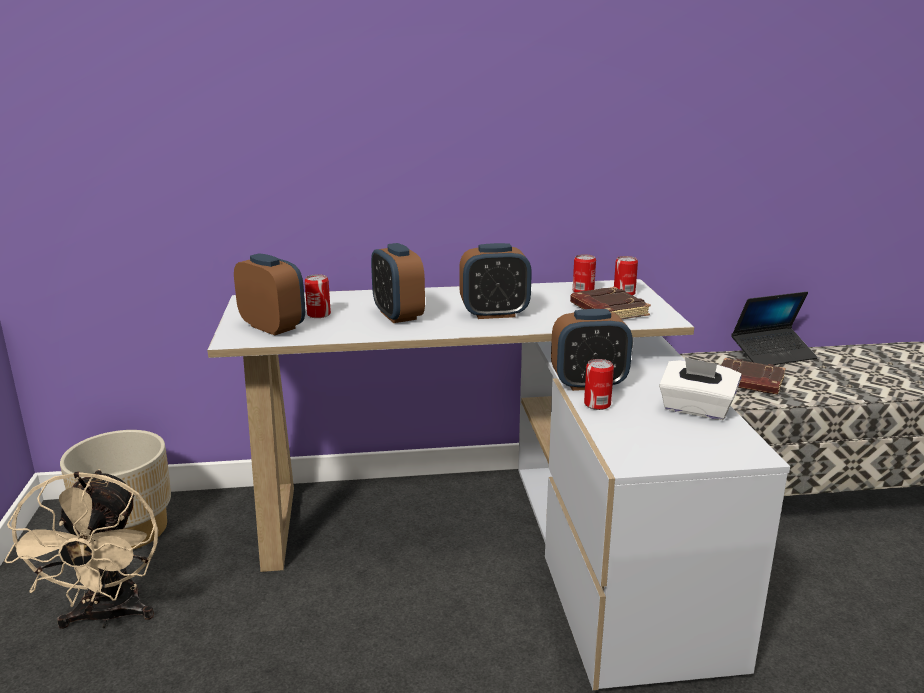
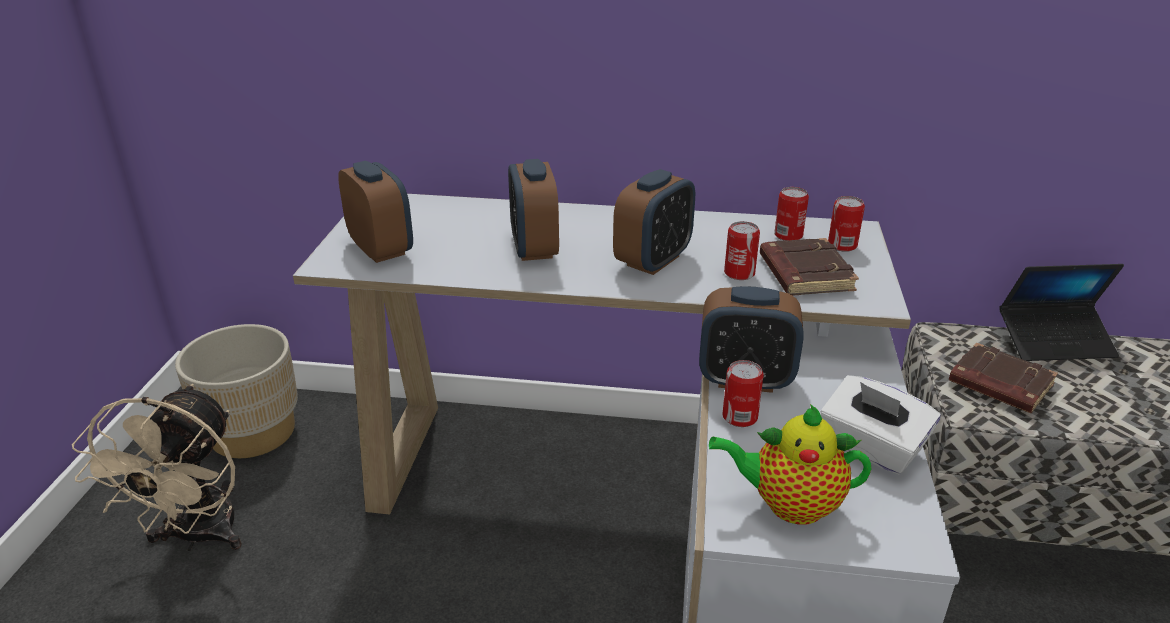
camera: 15 degrees right, 10 degrees up
can [305,274,331,318] -> can moved to [724,221,760,280]
alarm clock [459,243,532,319] -> alarm clock turned 60 degrees counterclockwise [613,169,695,275]
none -> teapot [709,404,871,525]

